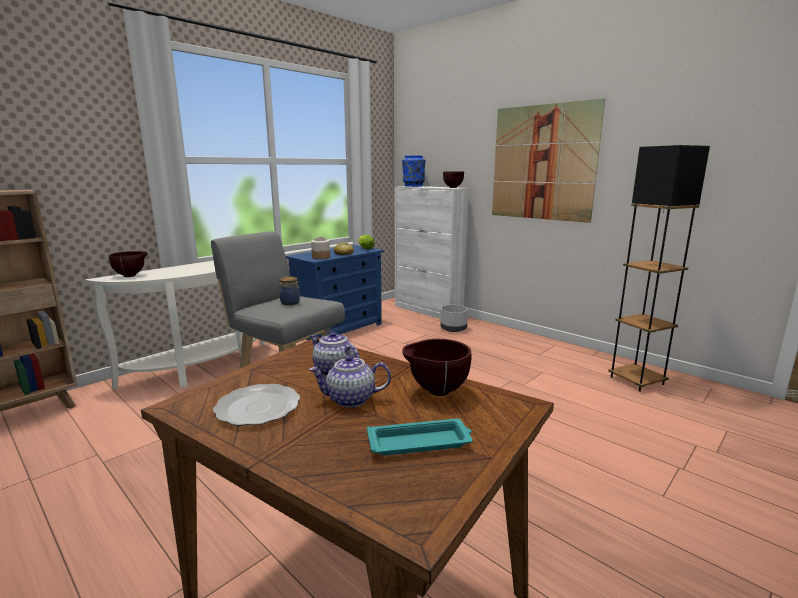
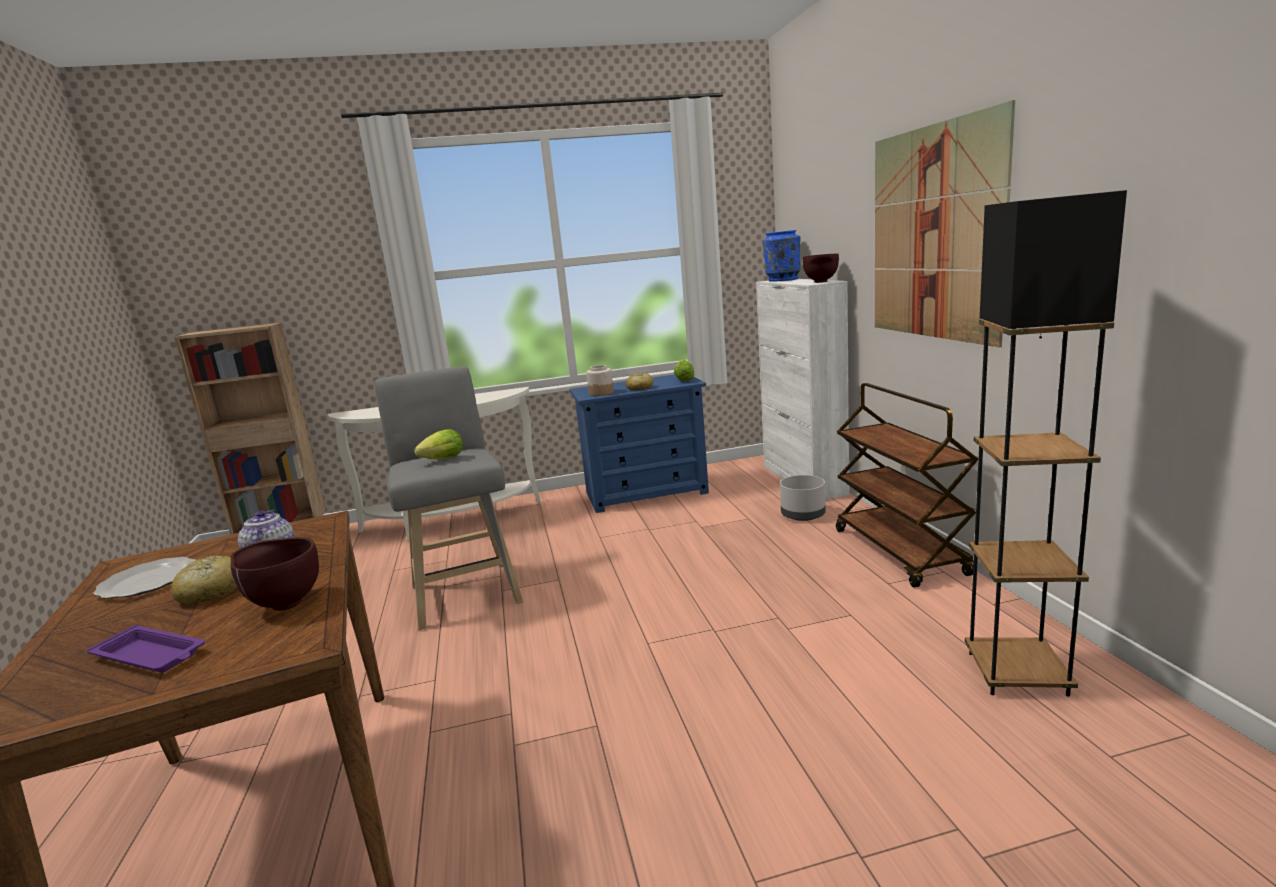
camera: 35 degrees right, 0 degrees up
brown bowl [109,251,148,277] -> none
jar [279,277,300,305] -> lettuce [414,429,463,459]
teapot [309,355,391,408] -> bread [171,556,238,604]
turquoise tray [367,419,473,456] -> purple tray [87,624,205,673]
none -> brown cart [836,383,978,588]

